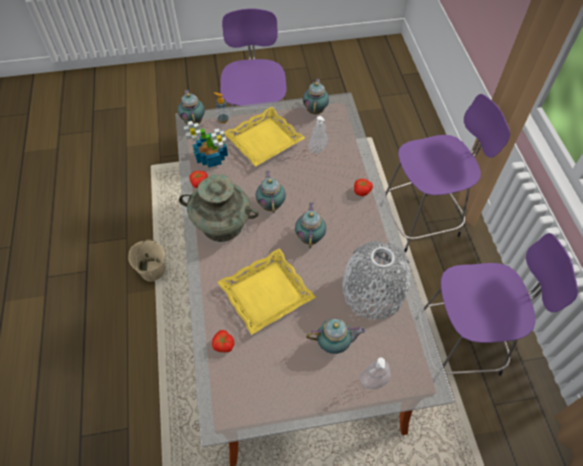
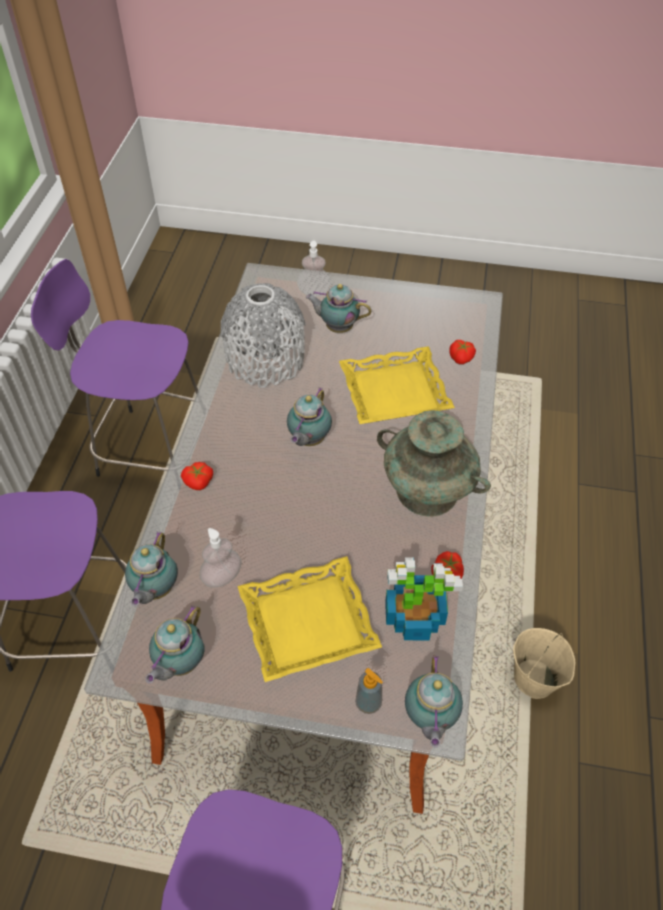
camera: 160 degrees left, 5 degrees down
teapot [256,171,286,213] -> teapot moved to [125,531,178,606]

